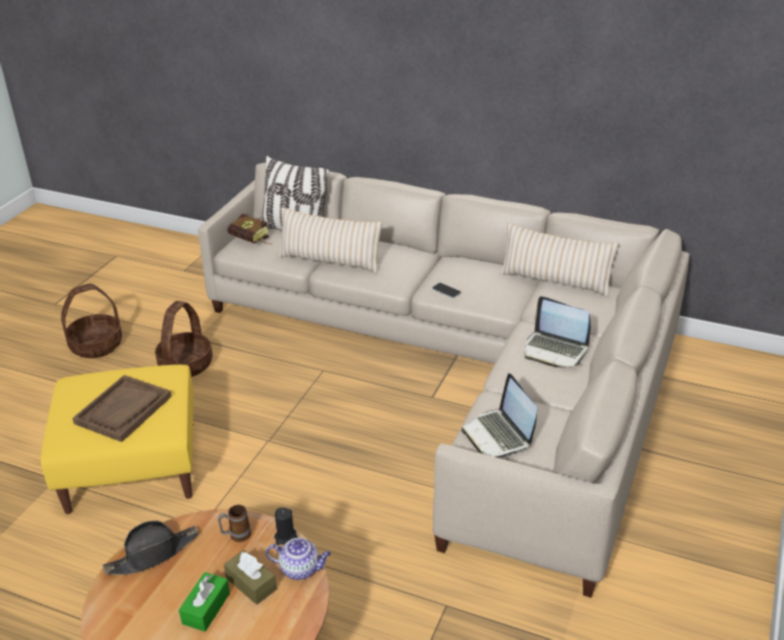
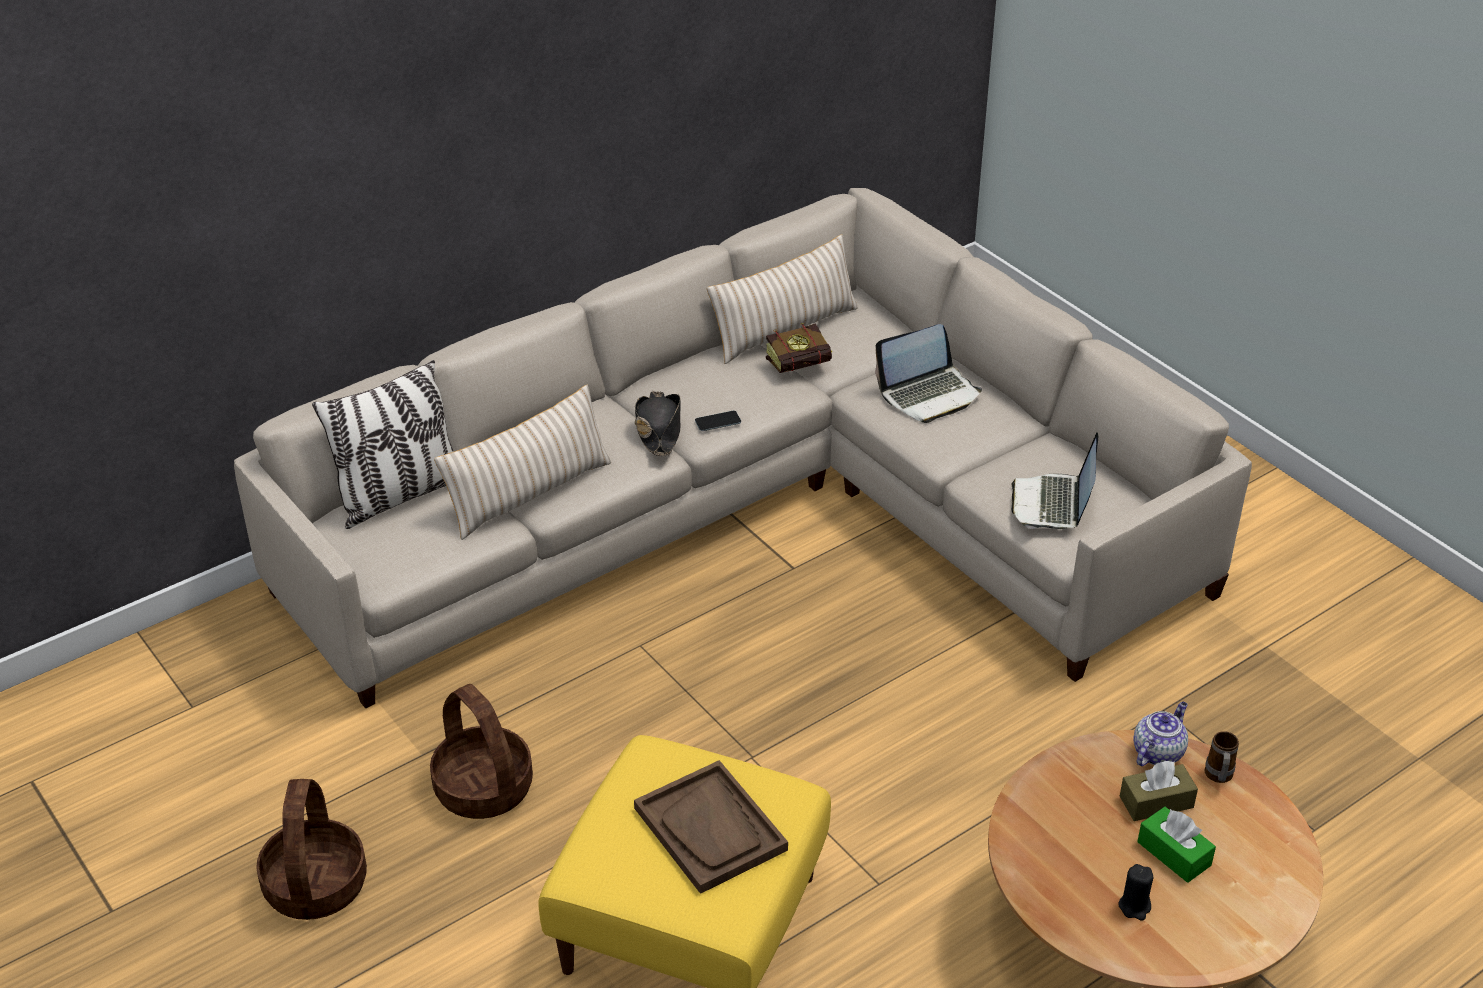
camera: 60 degrees left, 5 degrees up
black hat [103,520,199,575] -> black hat moved to [635,391,681,456]
mug [218,505,251,542] -> mug moved to [1204,731,1239,783]
book [227,213,272,245] -> book moved to [766,323,832,373]
black candle [274,507,297,545] -> black candle moved to [1118,864,1153,920]
laptop [461,373,537,459] -> laptop turned 90 degrees clockwise [1011,432,1098,529]

